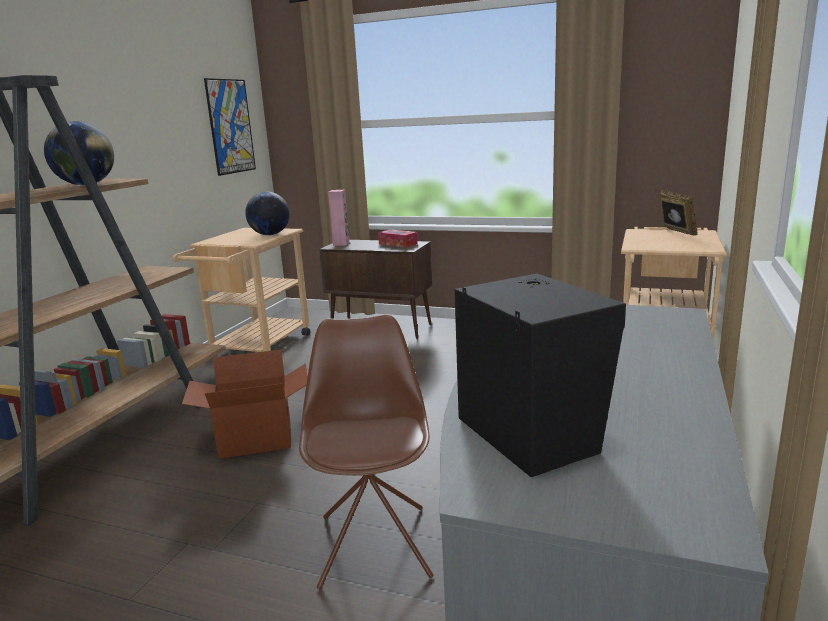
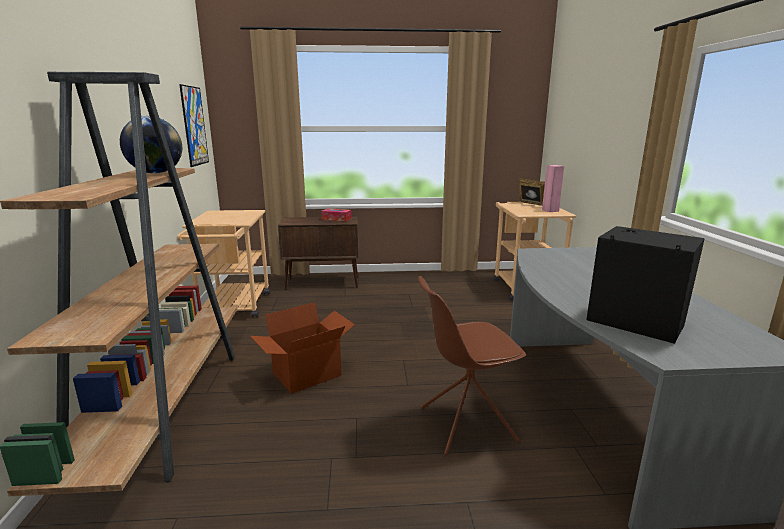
camera: 25 degrees left, 0 degrees up
globe [245,192,290,235] -> none
brown chair [299,314,433,589] -> brown chair turned 75 degrees counterclockwise [418,276,526,455]
pink speaker [328,190,349,246] -> pink speaker moved to [542,165,564,212]

